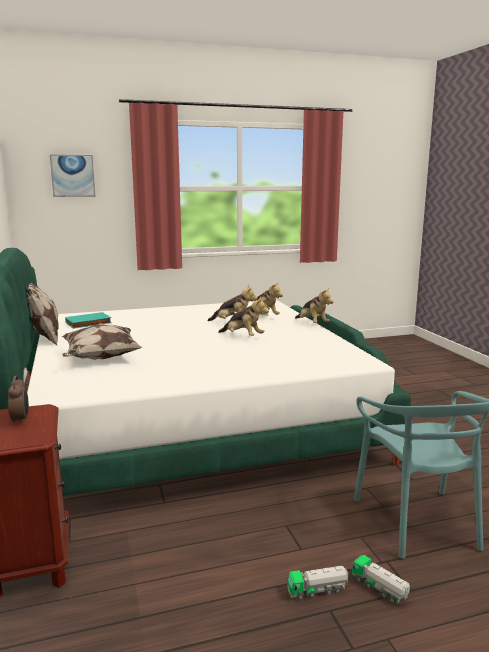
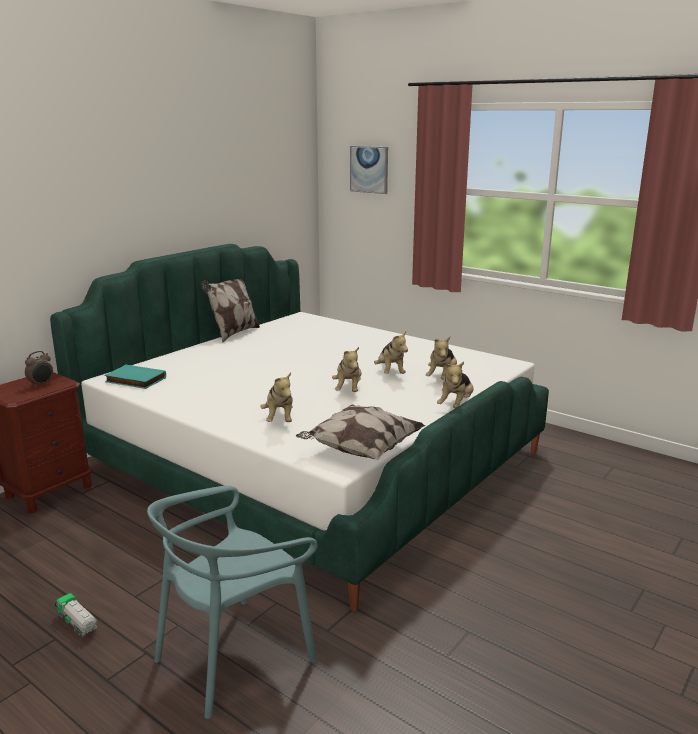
camera: 55 degrees right, 5 degrees up
pillow [62,323,143,360] -> pillow moved to [296,404,425,460]
turquoise book [65,312,112,329] -> turquoise book moved to [104,364,166,389]
toy truck [352,555,410,604] -> none
none -> plush toy [260,372,293,422]

